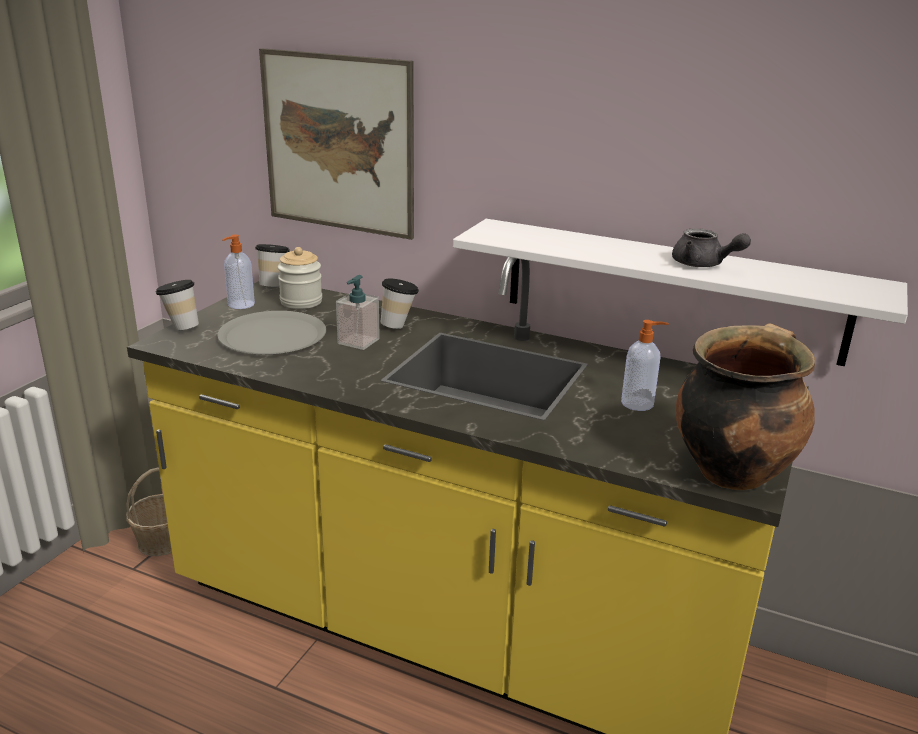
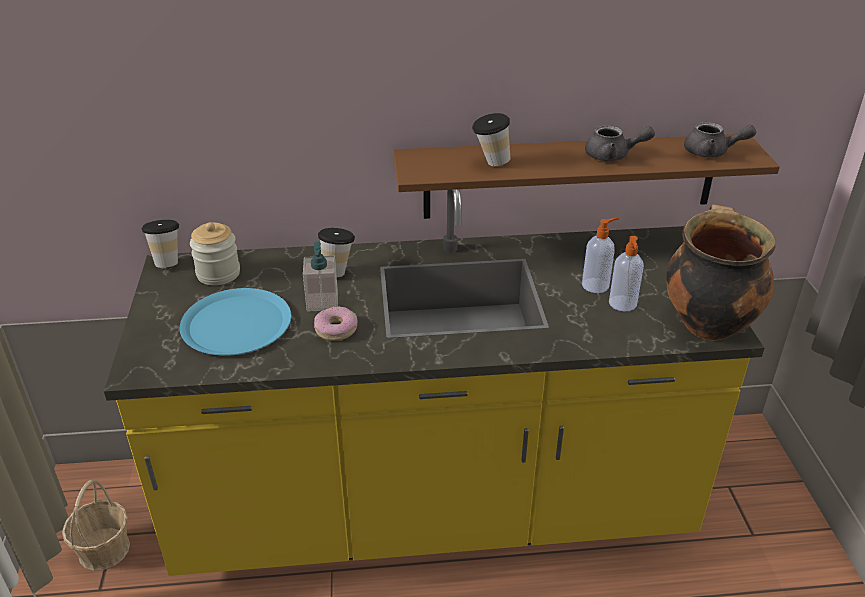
camera: 30 degrees left, 10 degrees up
cup [156,280,199,331] -> cup moved to [472,113,510,166]
grey plate [217,311,326,355] -> blue plate [180,288,291,356]
soap dispenser [222,234,255,309] -> soap dispenser moved to [609,236,644,312]
picture [259,48,414,240] -> none
white shelf [453,219,908,366] -> brown shelf [393,134,780,219]
none -> donut [314,306,357,341]
none -> grey teapot [684,122,756,157]

